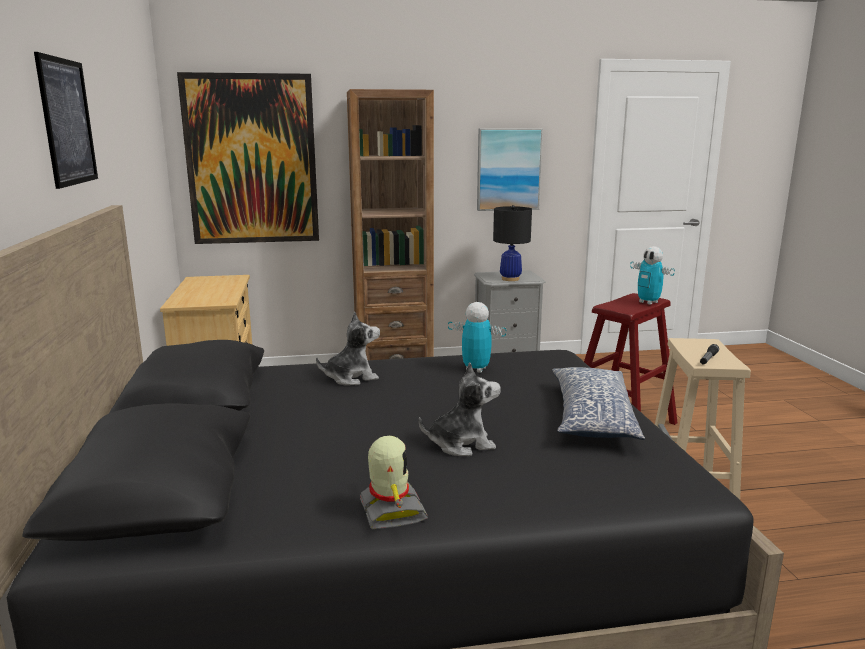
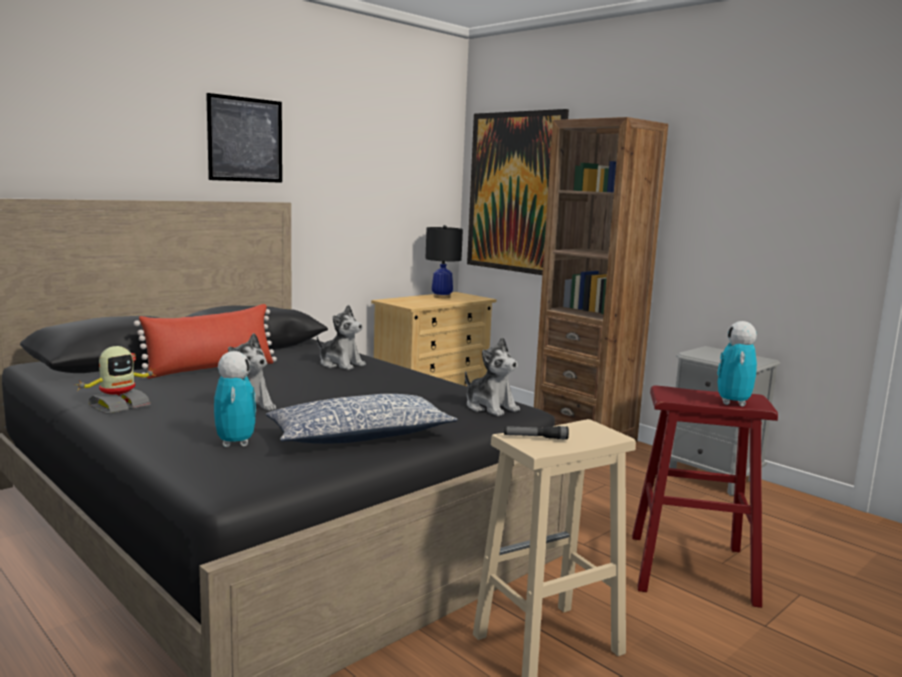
camera: 55 degrees right, 5 degrees down
toy robot [448,302,507,373] -> toy robot moved to [214,351,256,447]
picture [477,128,543,211] -> none
black table lamp [493,205,532,281] -> black table lamp moved to [425,225,463,298]
none -> red pillow [134,304,277,379]
none -> plush toy [465,337,520,416]

